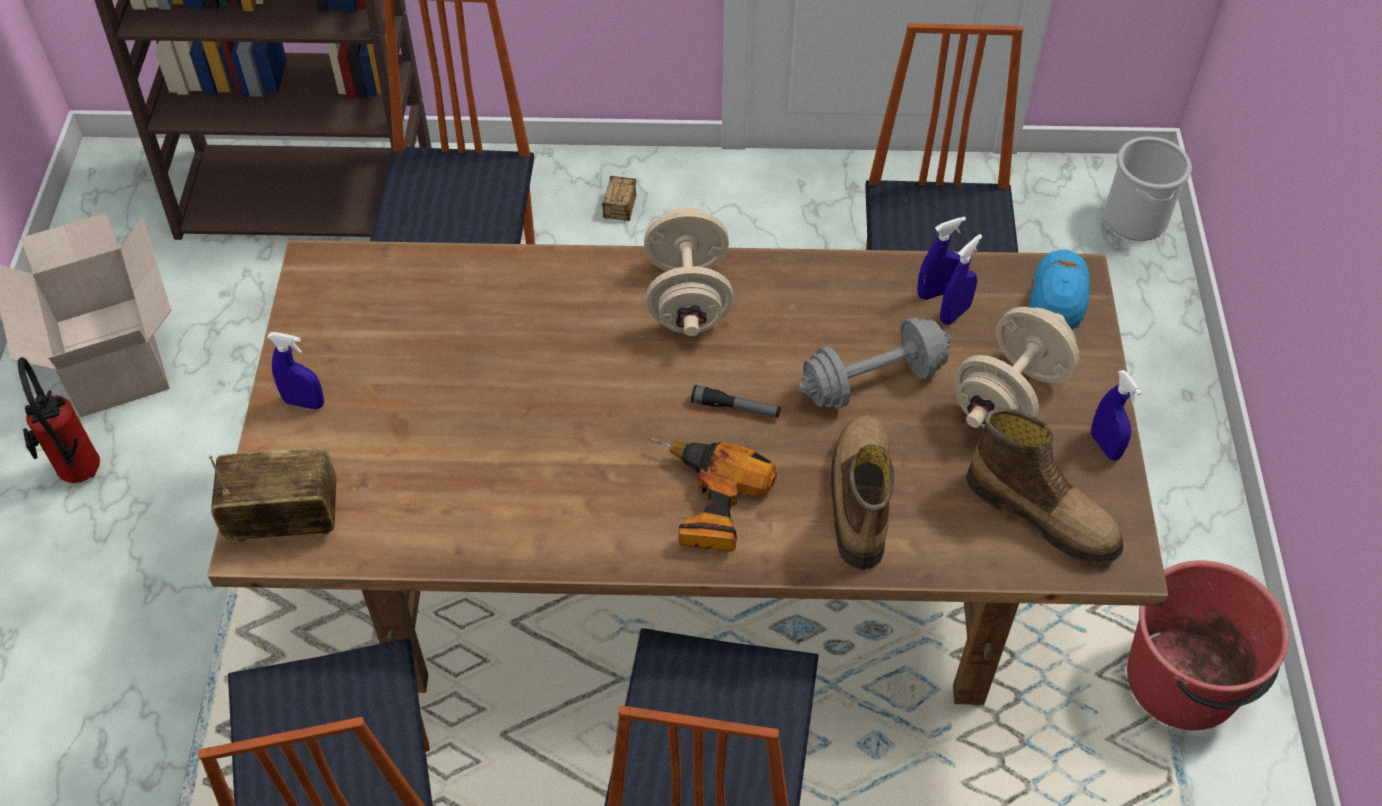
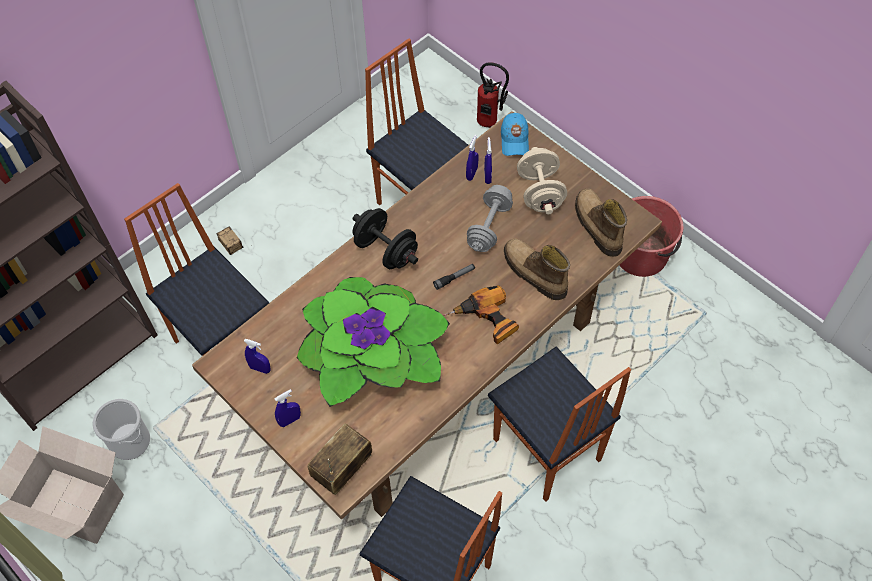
camera: 45 degrees left, 5 degrees up
fire extinguisher [18,357,100,483] -> fire extinguisher moved to [477,62,509,128]
beige dumbbell [644,208,733,336] -> black dumbbell [352,208,418,269]
boot [966,408,1123,564] -> boot turned 105 degrees counterclockwise [575,189,627,257]
blue cap [1029,250,1090,330] -> blue cap turned 150 degrees counterclockwise [501,113,529,156]
blue spray bottle [1091,370,1142,461] -> blue spray bottle moved to [244,339,271,374]
bucket [1104,137,1192,241] -> bucket moved to [93,399,150,460]
none -> potted plant [297,277,450,407]

